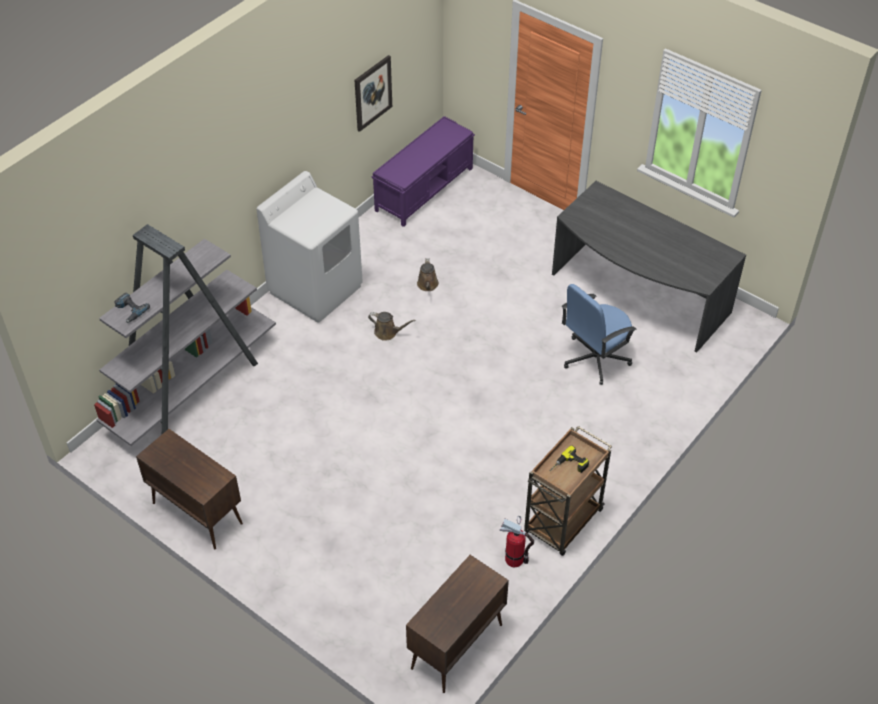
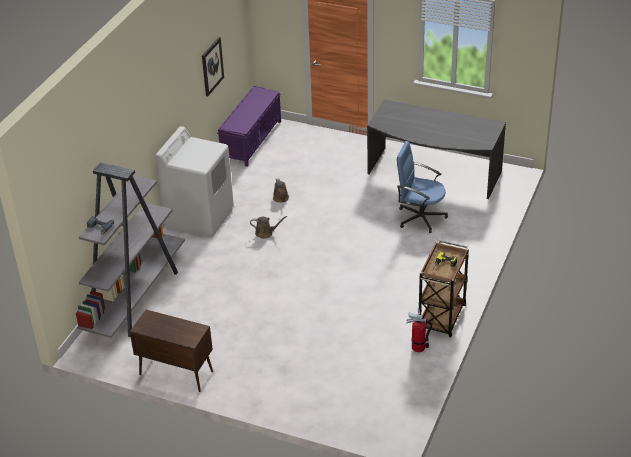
camera: 15 degrees left, 10 degrees down
brown cabinet [406,555,509,693] -> none
blue office chair [562,284,637,385] -> blue office chair turned 75 degrees clockwise [397,141,448,233]

